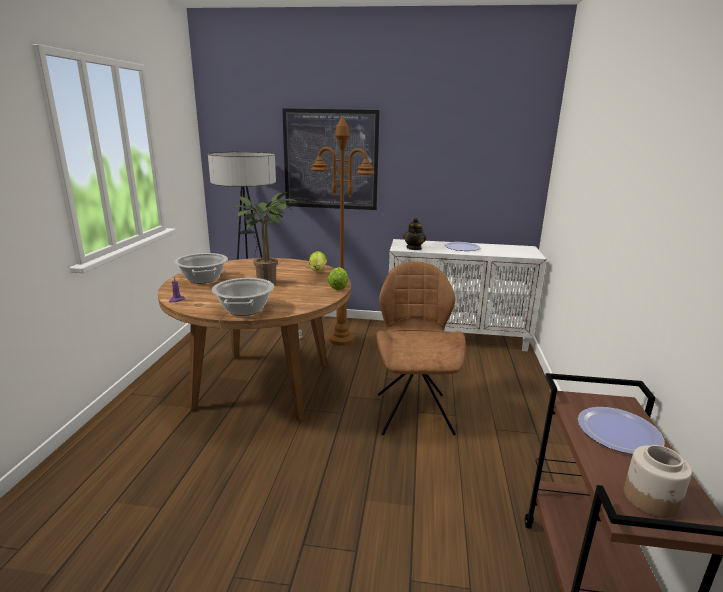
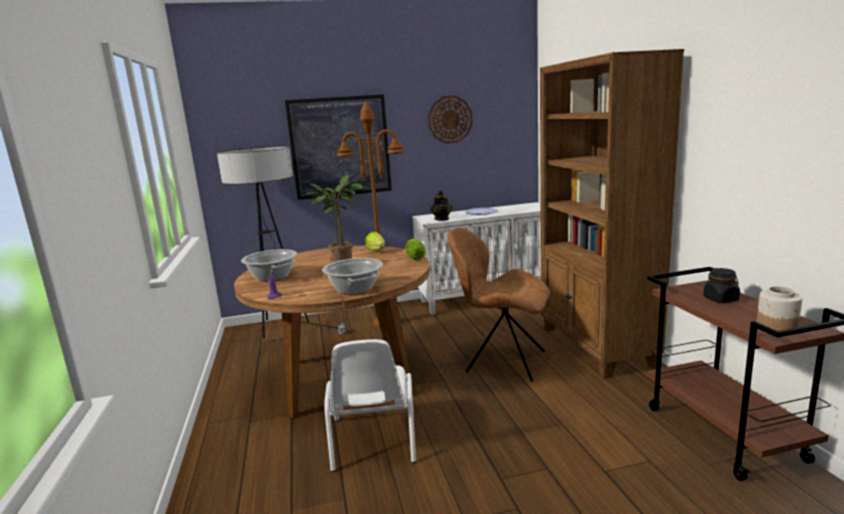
camera: 20 degrees left, 5 degrees down
brown chair [376,261,466,435] -> brown chair turned 45 degrees counterclockwise [447,228,550,382]
plate [578,407,664,454] -> black jar [703,268,740,303]
none -> white chair [324,339,416,472]
none -> wall clock [428,96,473,144]
none -> brown bookcase [540,49,684,379]

